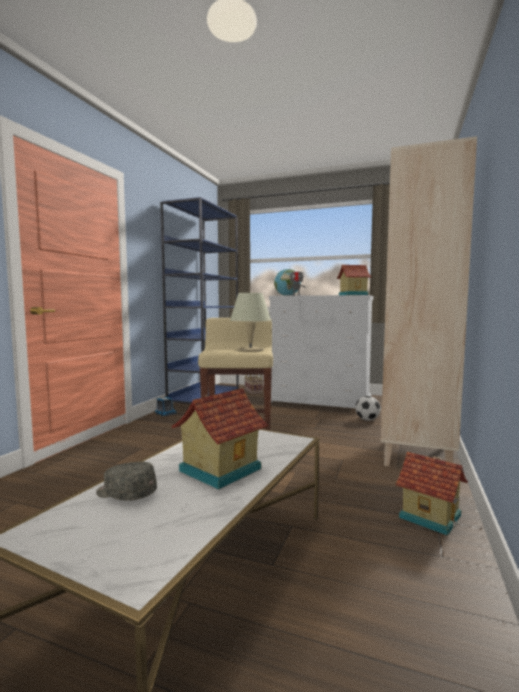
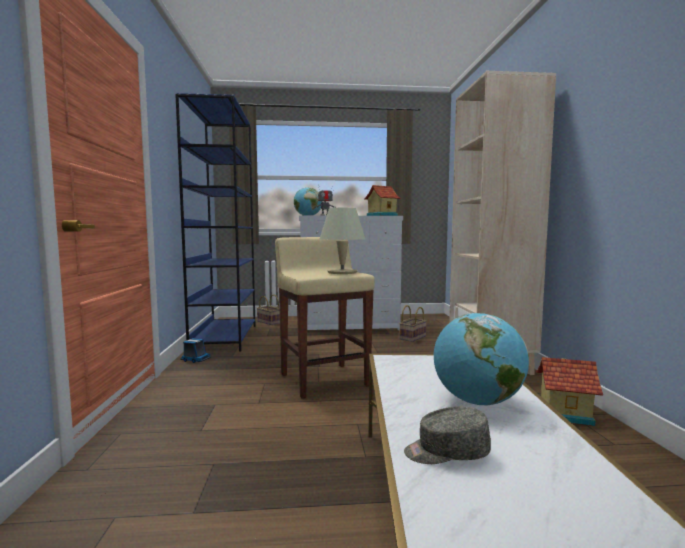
camera: 25 degrees left, 0 degrees up
toy house [171,388,268,489] -> globe [434,313,529,406]
football [355,396,381,421] -> basket [399,305,427,342]

